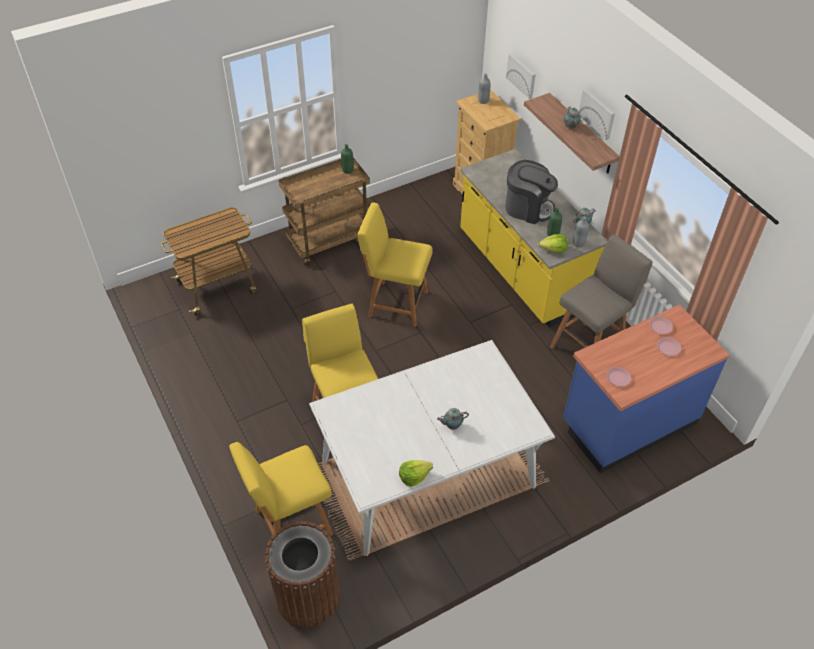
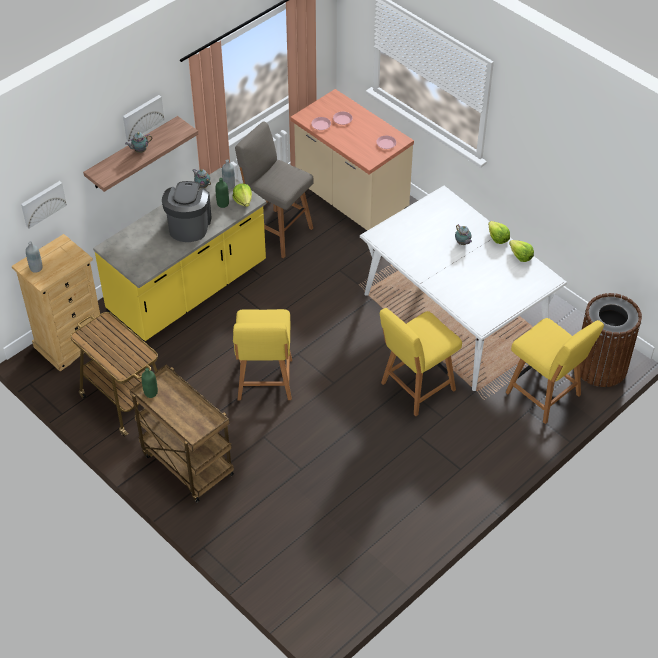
camera: 105 degrees left, 0 degrees up
cart [161,207,257,316] -> cart moved to [71,312,158,437]
blue counter [563,305,729,473] -> beige counter [290,89,414,231]
none -> lettuce [488,221,510,244]

